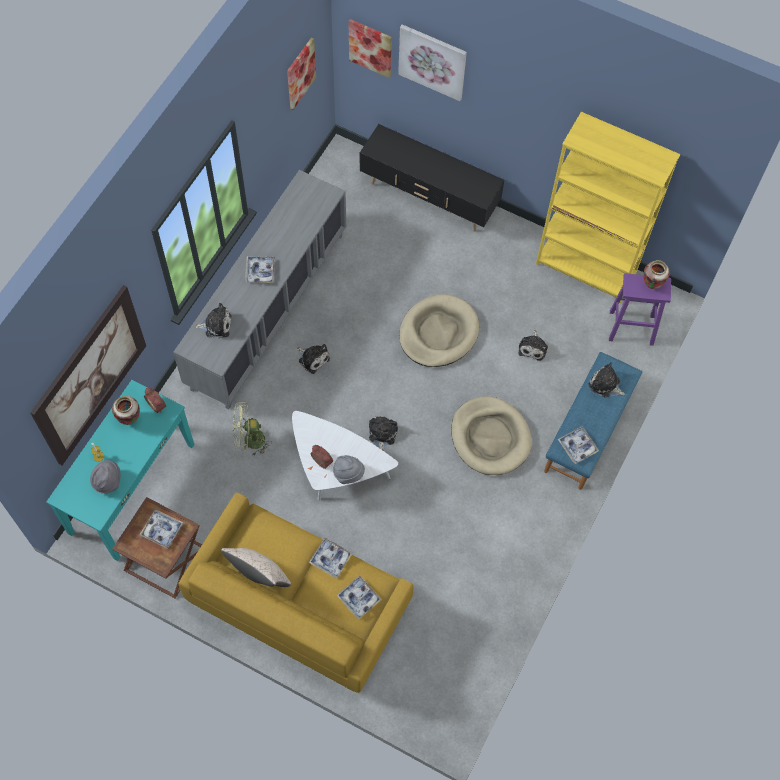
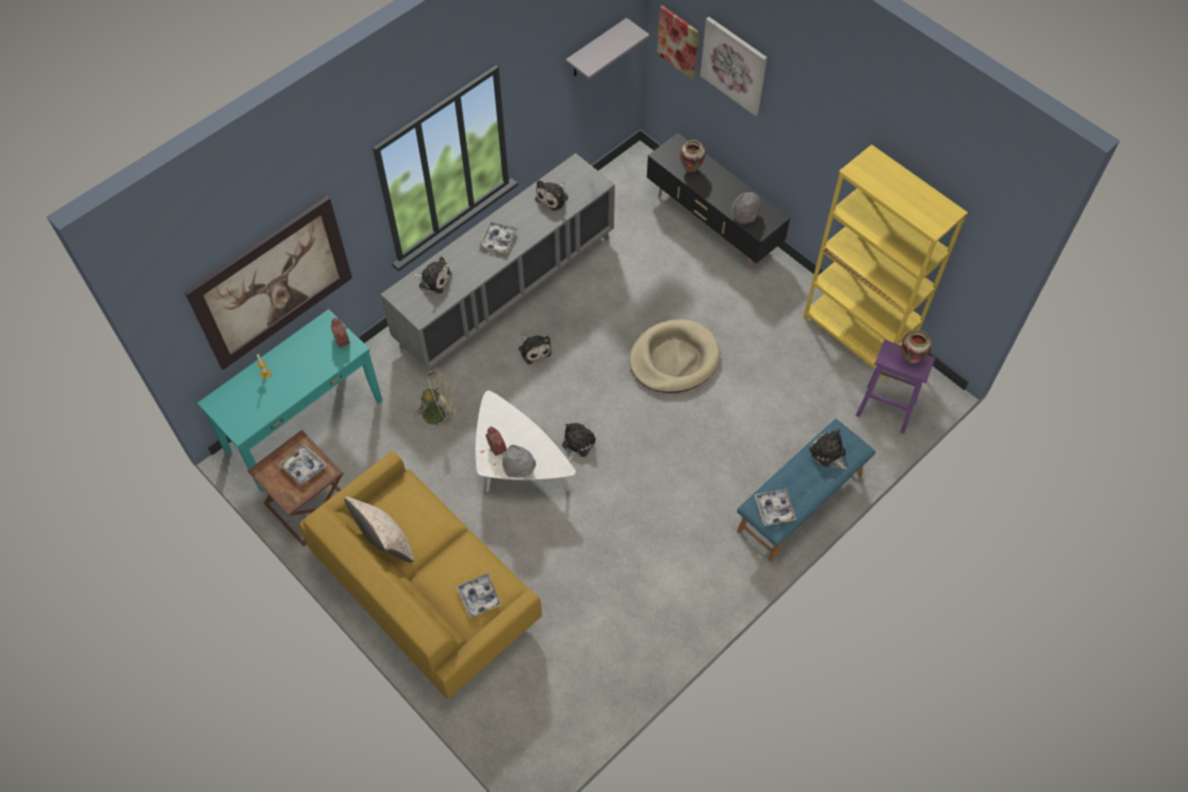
camera: 20 degrees right, 5 degrees down
grey hat [90,460,121,494] -> grey hat moved to [731,192,761,224]
vase [112,396,140,425] -> vase moved to [680,140,706,173]
green fan [233,402,272,456] -> green fan turned 150 degrees clockwise [415,368,455,429]
picture [287,37,316,110] -> grey shelf [566,18,650,79]
tray [309,538,353,578] -> none
beige dog bed [451,396,532,475] -> none
plush toy [519,330,548,361] -> plush toy moved to [535,180,568,211]

